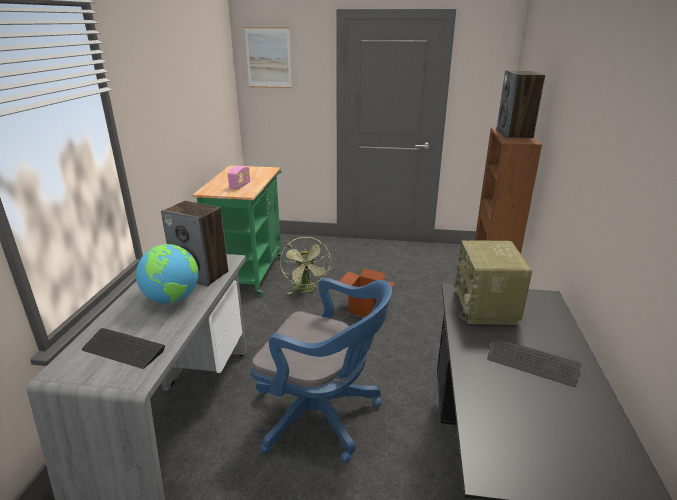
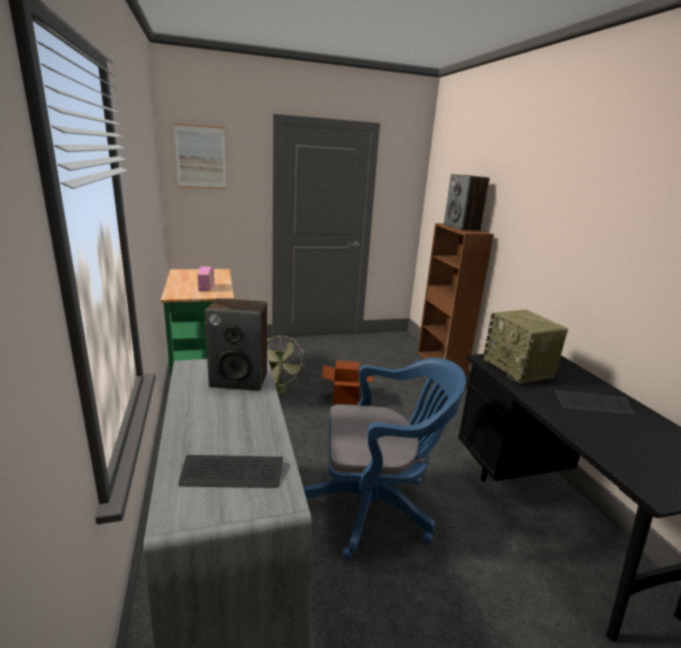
camera: 25 degrees left, 5 degrees down
globe [136,244,199,303] -> none

